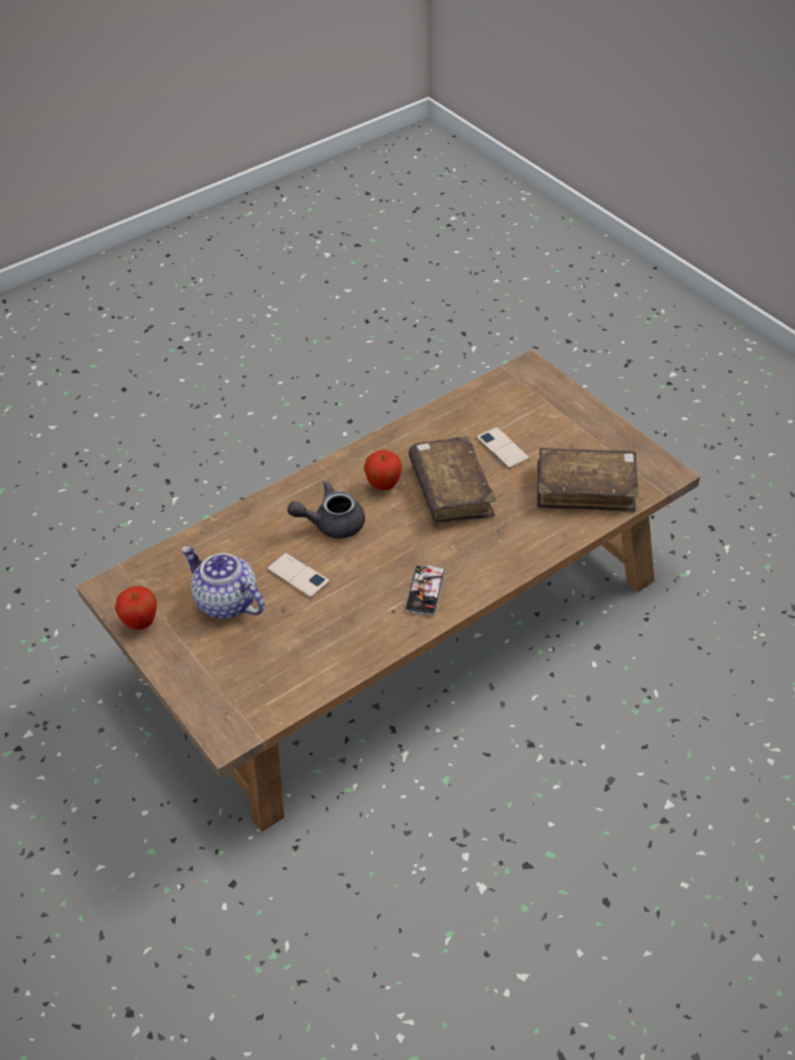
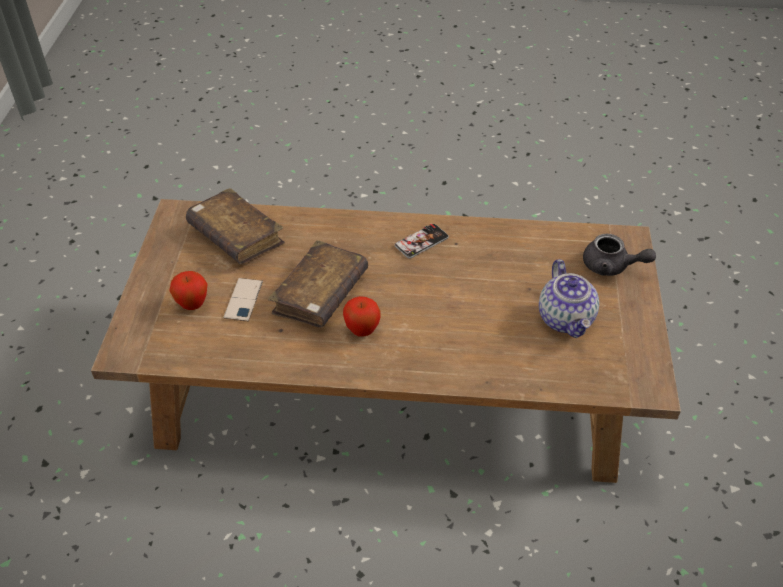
camera: 140 degrees left, 0 degrees up
apple [115,586,157,630] -> apple moved to [169,271,208,310]
phone [267,552,330,598] -> none
grey teapot [287,480,365,539] -> grey teapot moved to [583,234,656,276]

